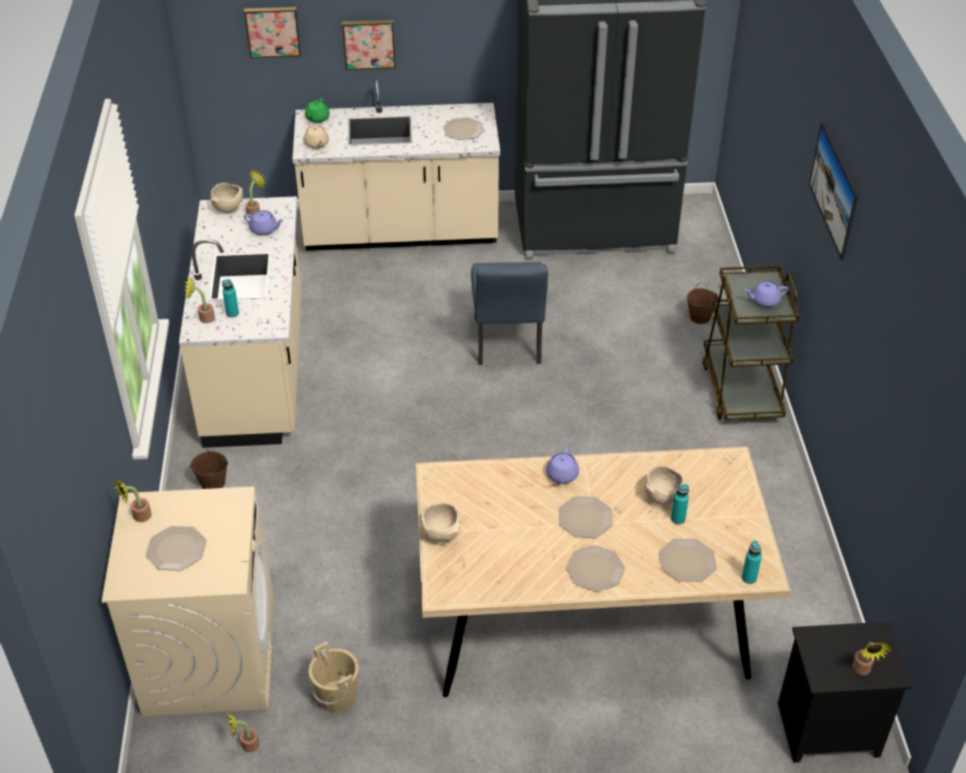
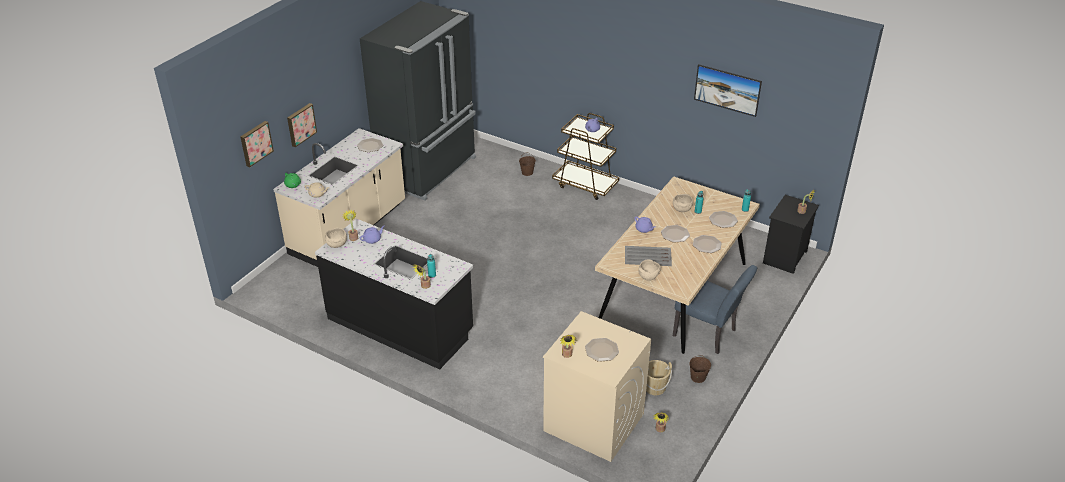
camera: 55 degrees left, 5 degrees down
beige counter [179,196,301,448] -> black counter [315,219,473,370]
brown bucket [190,447,228,489] -> brown bucket moved to [689,355,711,383]
blue chair [471,262,548,365] -> blue chair moved to [673,265,757,354]
picture [809,122,858,260] -> picture moved to [694,64,762,117]
none -> grey tray [625,246,672,266]

